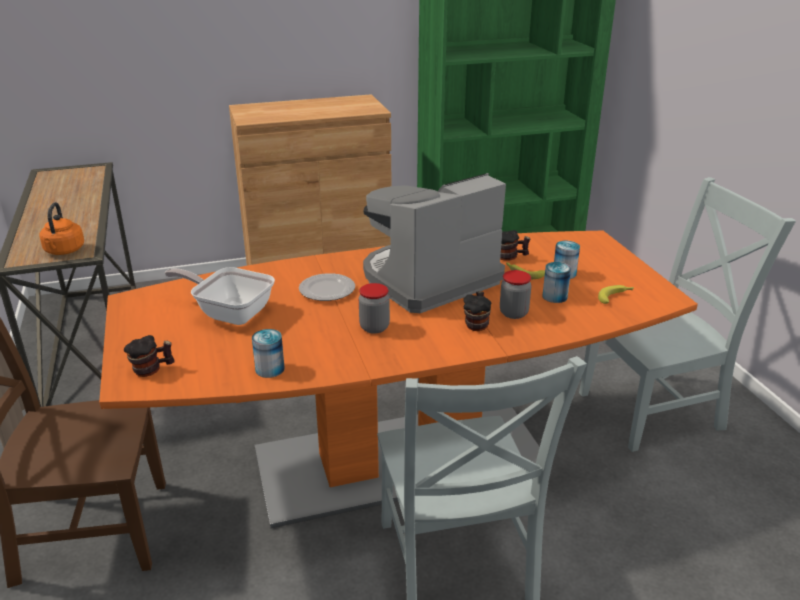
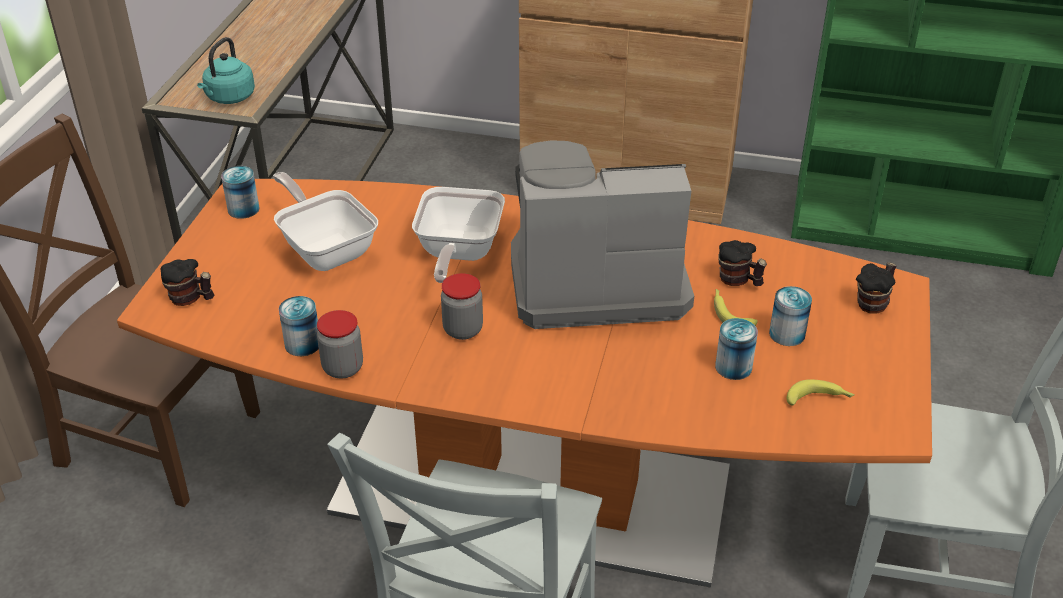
camera: 30 degrees right, 10 degrees up
orange kettle [39,202,84,255] -> turquoise kettle [197,37,255,104]
plate [299,273,355,301] -> frying pan [412,187,505,283]
mug [463,291,491,331] -> mug moved to [856,262,896,314]
jar [500,270,531,319] -> jar moved to [317,310,363,379]
none -> can [221,166,259,219]

